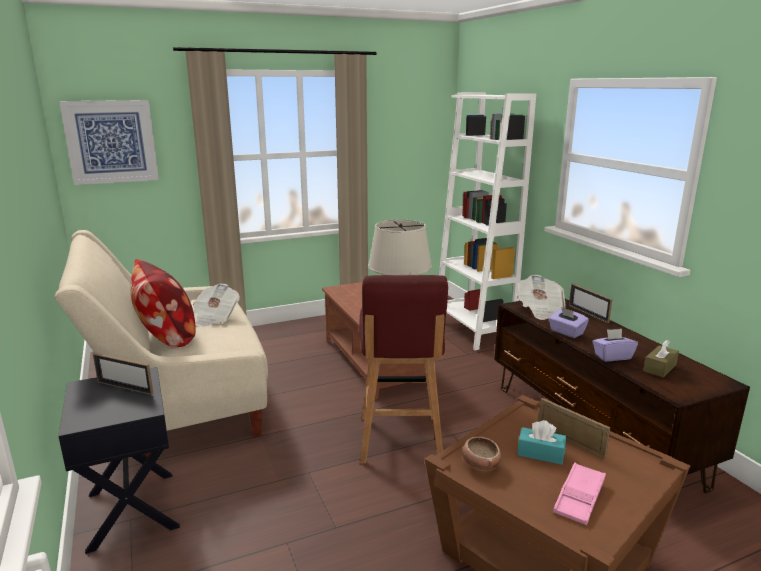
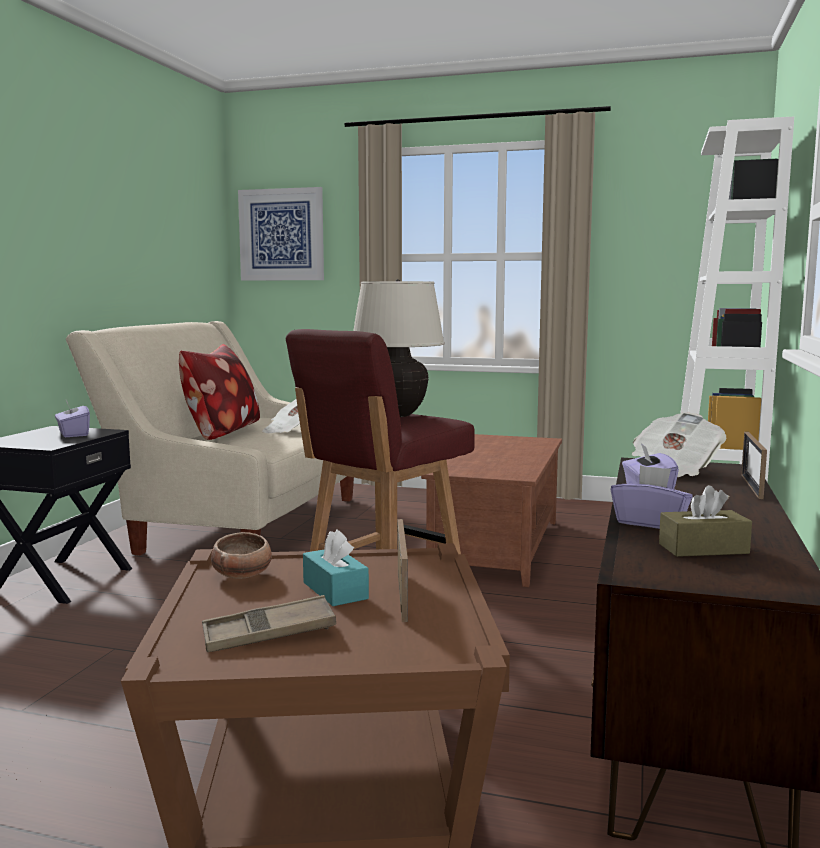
camera: 40 degrees right, 10 degrees down
picture frame [93,353,154,395] -> purple tissue box [55,400,90,437]
pink tray [553,463,606,525] -> brown tray [202,595,336,652]

